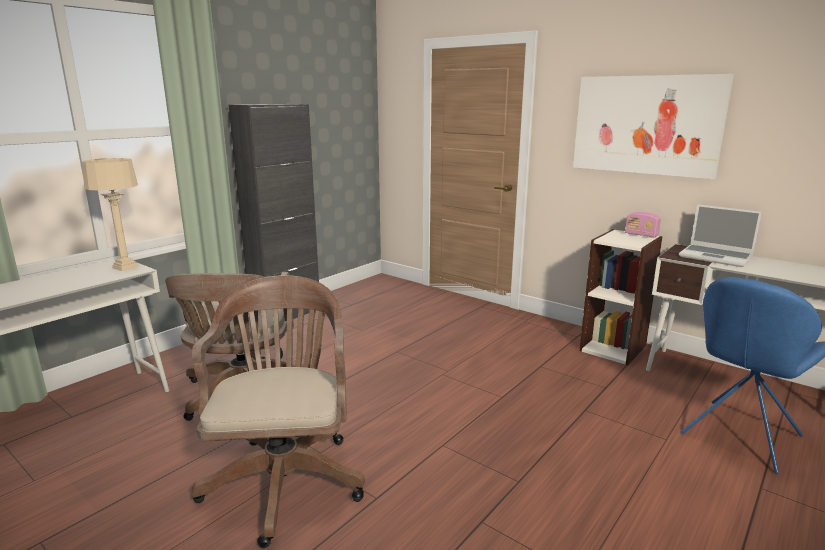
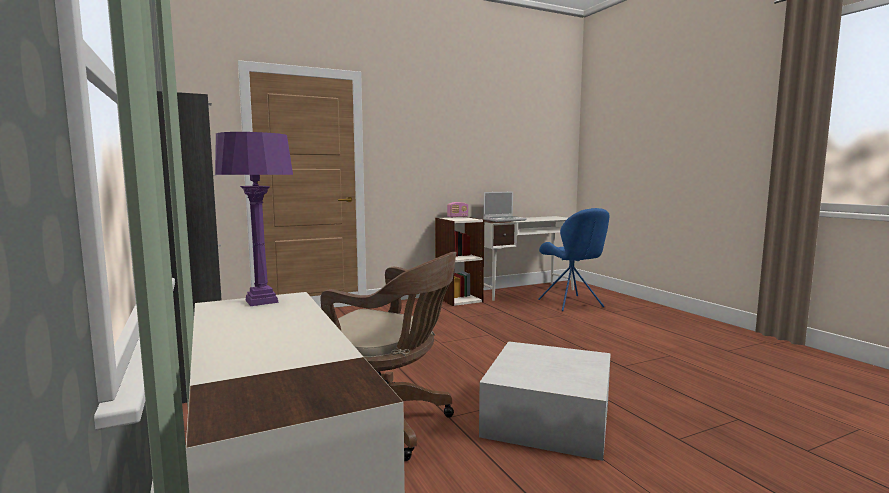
camera: 65 degrees left, 10 degrees down
beige table lamp [82,158,138,271] -> purple table lamp [215,132,293,306]
brown office chair [192,275,365,548] -> white storage box [479,341,611,461]
picture [573,74,734,179] -> none

